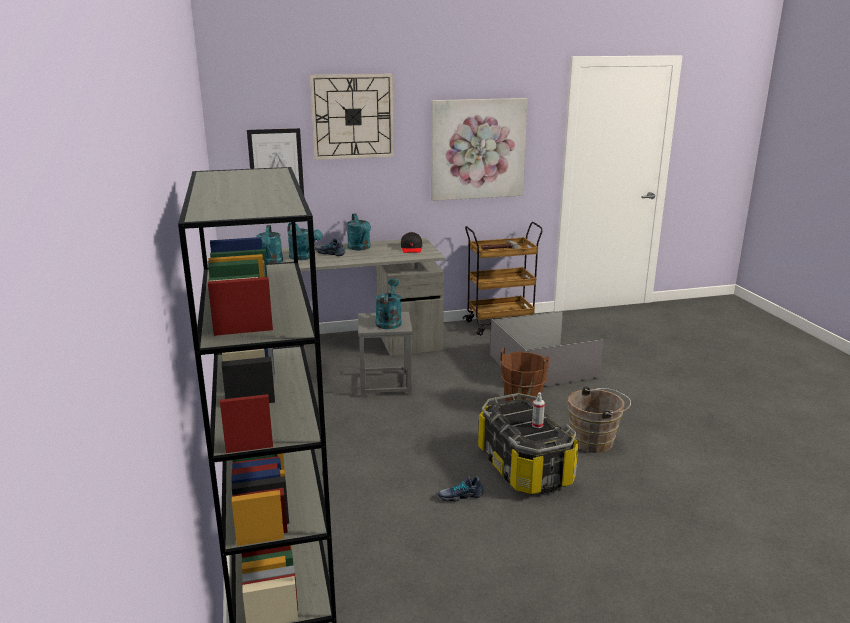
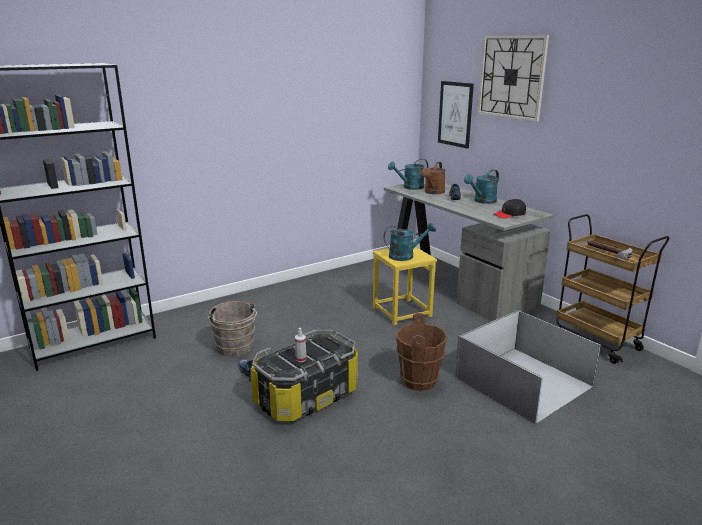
camera: 70 degrees right, 0 degrees up
turquoise watering can [287,223,323,260] -> brown watering can [421,162,446,194]
grey stool [358,312,413,397] -> yellow stool [373,247,437,325]
picture [431,98,527,201] -> none
brown bucket [568,386,631,453] -> brown bucket moved to [208,301,257,357]

